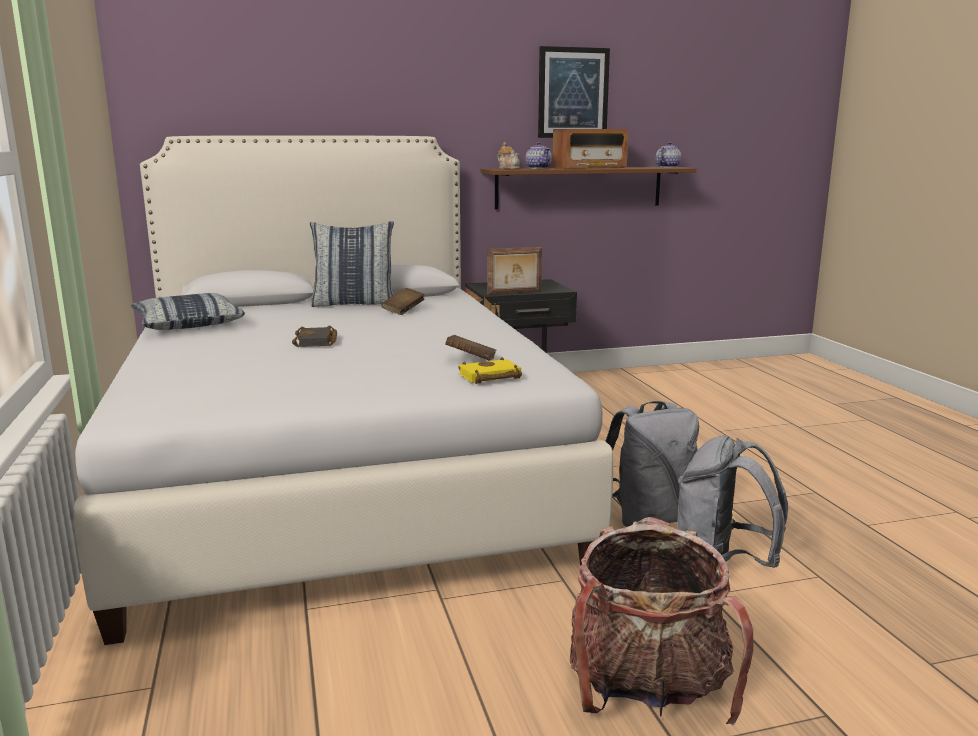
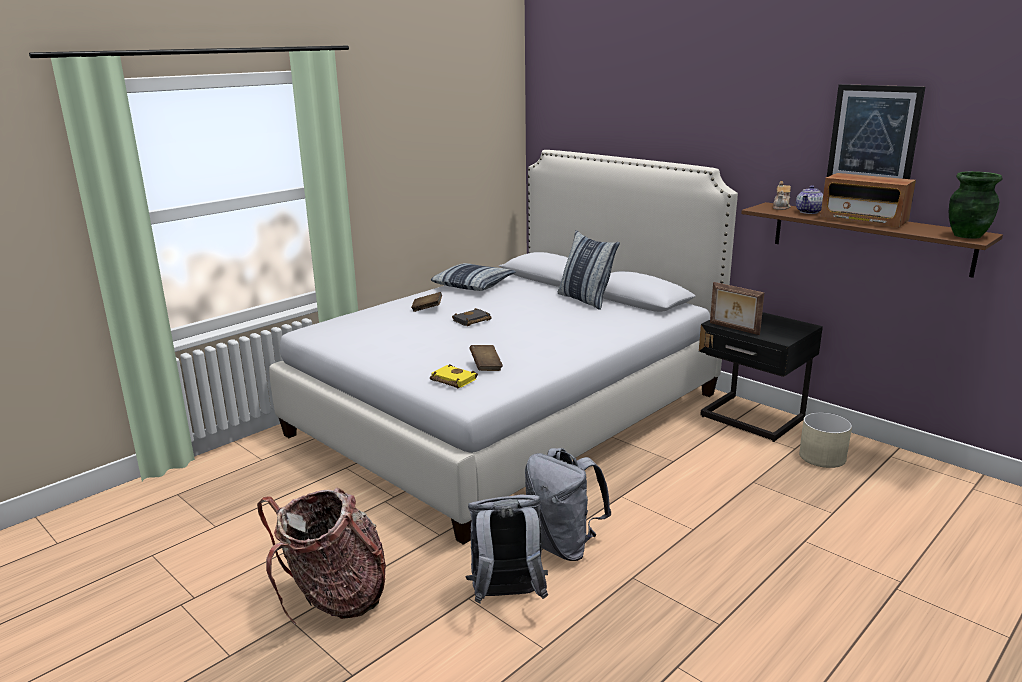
camera: 60 degrees right, 5 degrees up
brown book [381,288,424,315] -> brown book moved to [411,292,442,312]
teapot [656,142,681,168] -> green vase [949,171,1002,239]
none -> beige planter [799,412,852,468]

